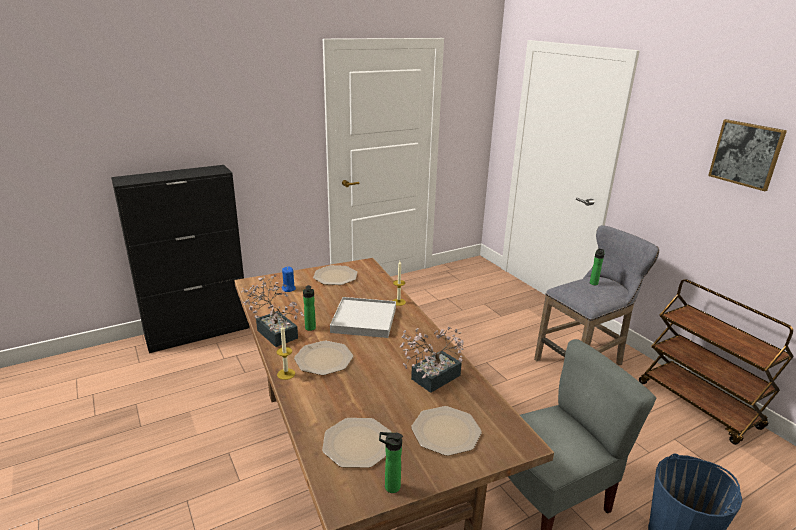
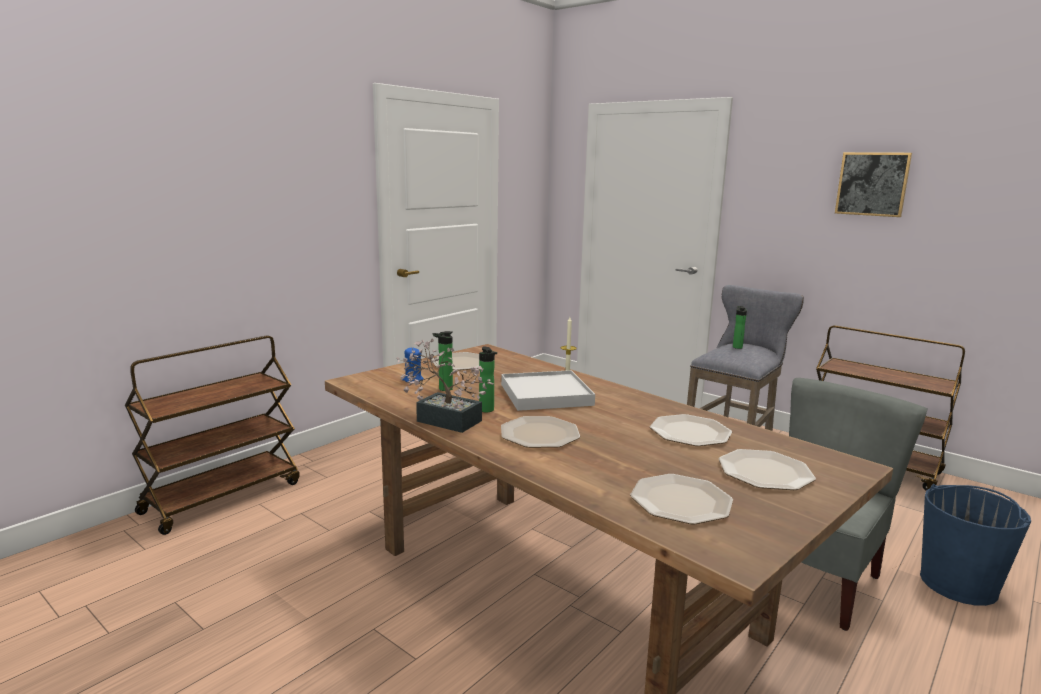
camera: 20 degrees left, 10 degrees down
black cabinet [111,165,250,353] -> brown cart [125,336,300,535]
candle [276,325,295,380] -> none
bottle [379,432,403,493] -> bottle moved to [432,331,453,391]
potted plant [400,327,464,393] -> plate [650,414,732,446]

